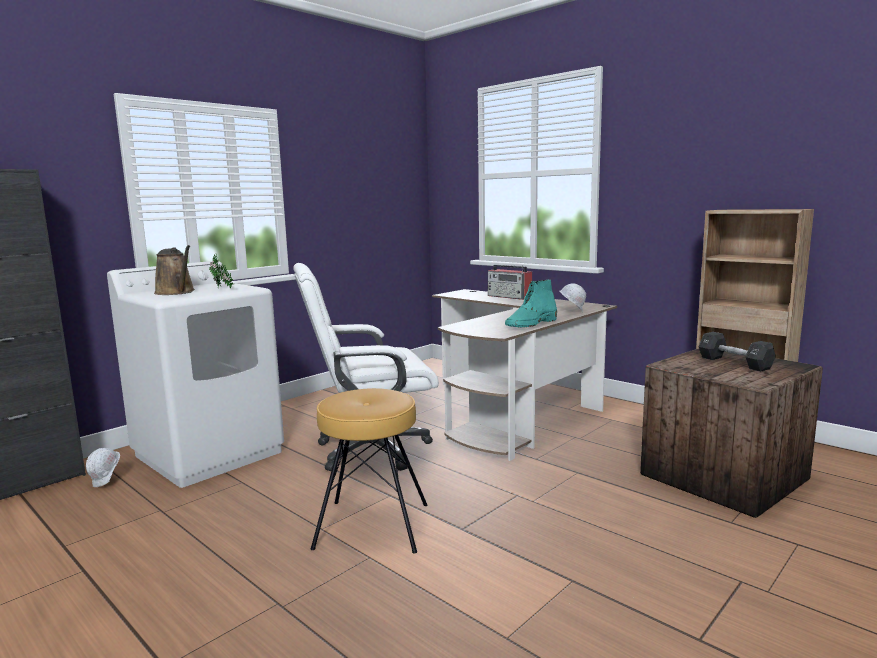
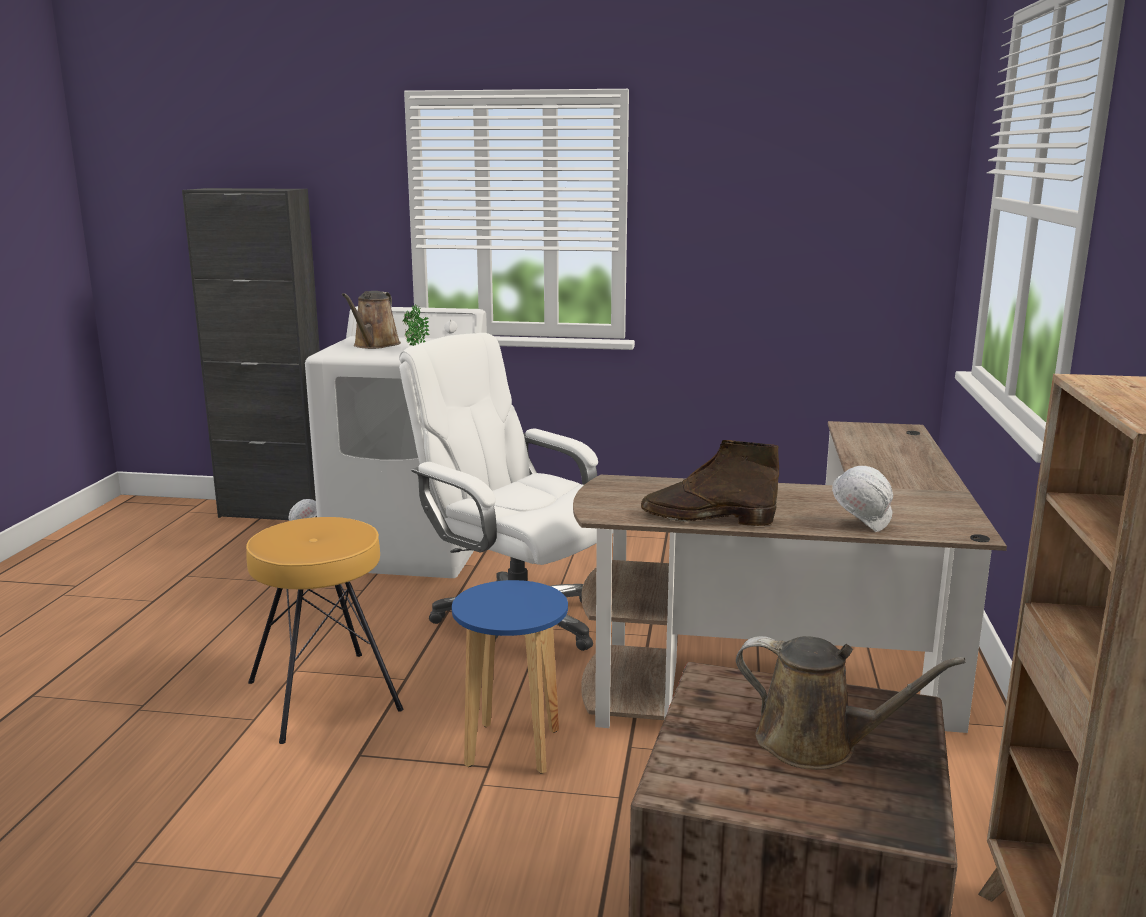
camera: 55 degrees right, 5 degrees up
radio [488,265,532,300] -> none
turquoise boot [505,280,557,327] -> brown boot [641,440,779,526]
black dumbbell [699,332,776,372] -> brown watering can [736,636,966,770]
none -> blue stool [452,580,568,774]

